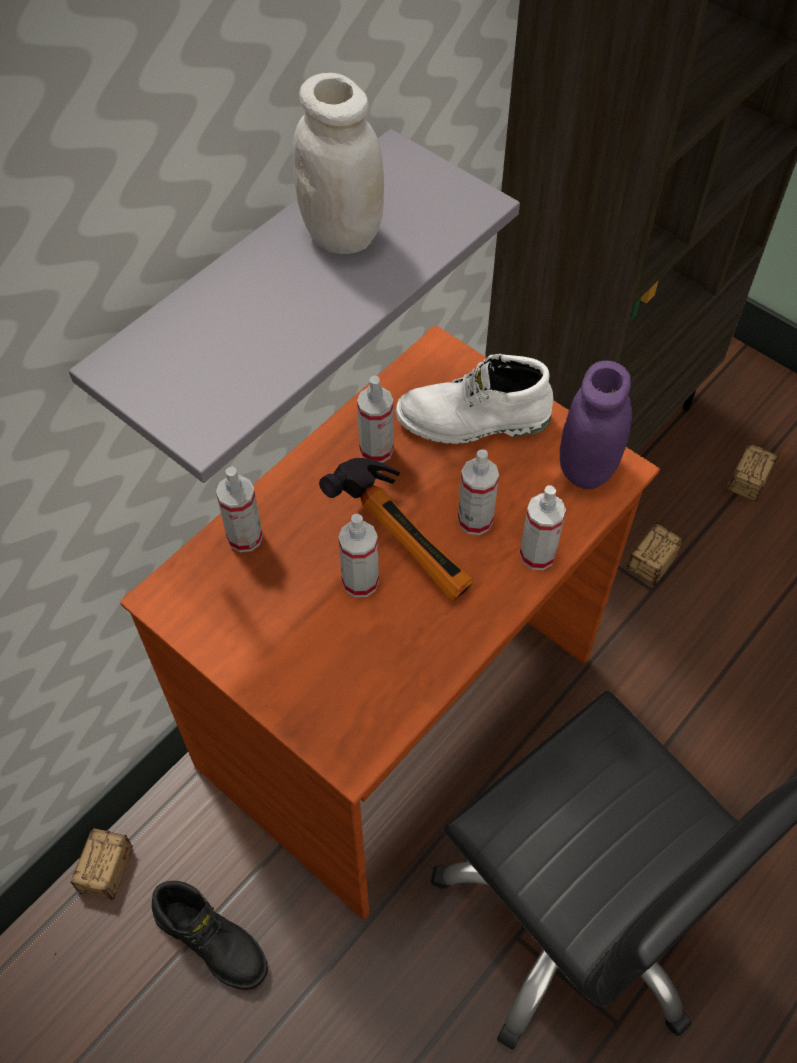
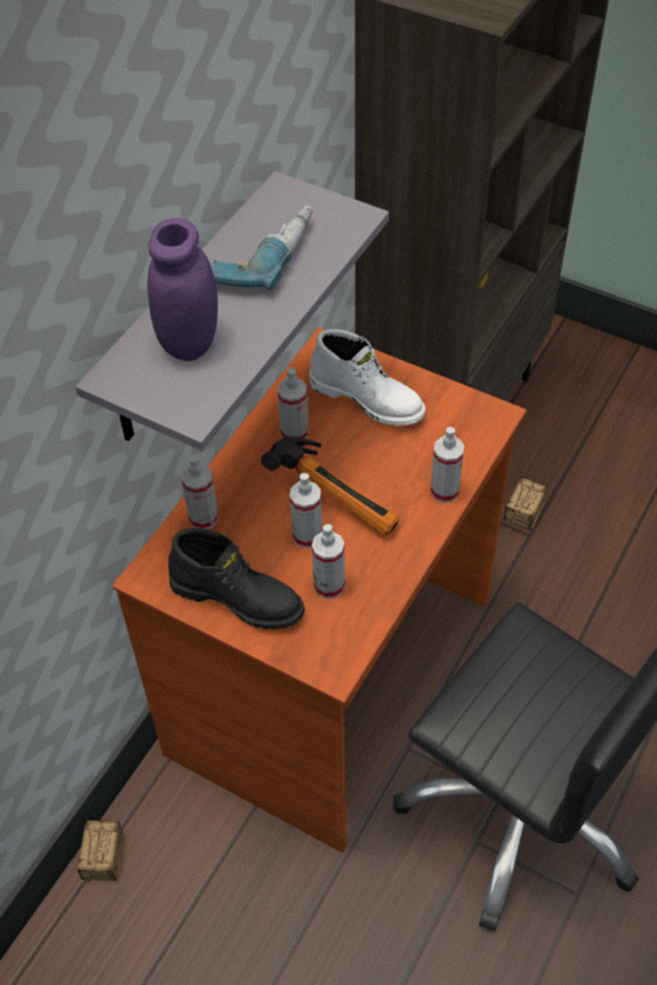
camera: 10 degrees left, 5 degrees down
black boot [152,881,268,990] -> black boot moved to [168,528,305,629]
white jar [293,73,384,254] -> power drill [210,206,313,291]
white boot [396,353,553,444] -> white boot turned 135 degrees counterclockwise [309,329,426,426]
spray bottle [458,449,499,535] -> spray bottle moved to [312,524,345,599]
purple jar [560,361,632,489] -> purple jar moved to [147,218,218,361]
storage box [727,363,788,501] -> none

